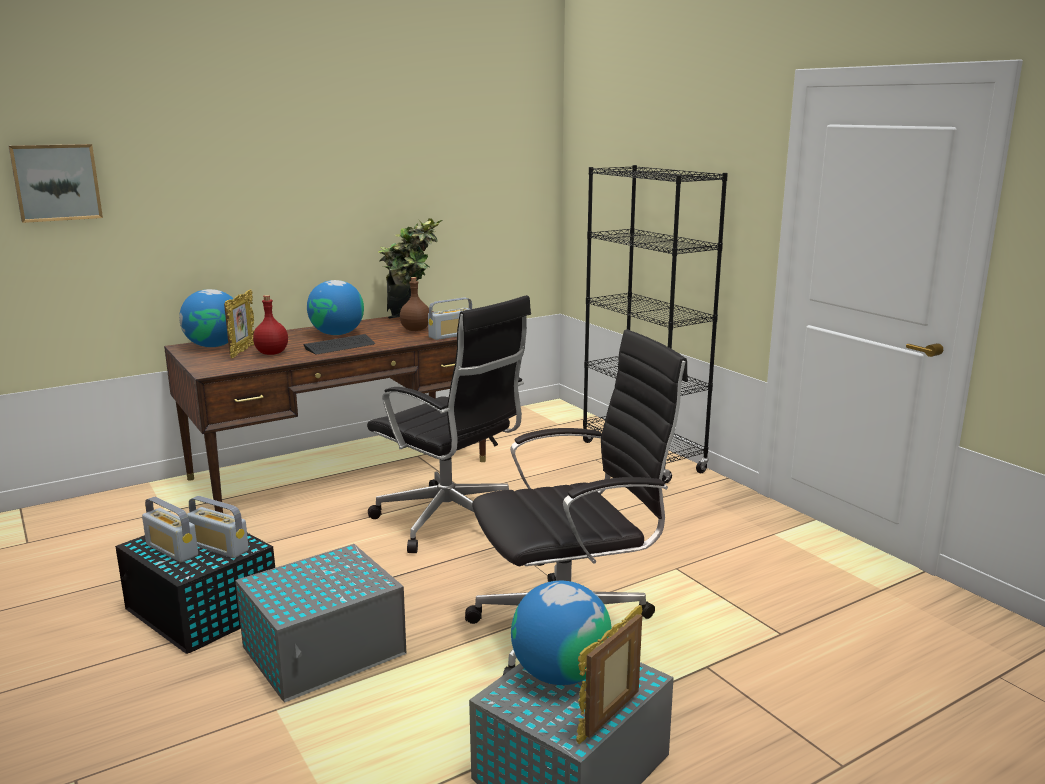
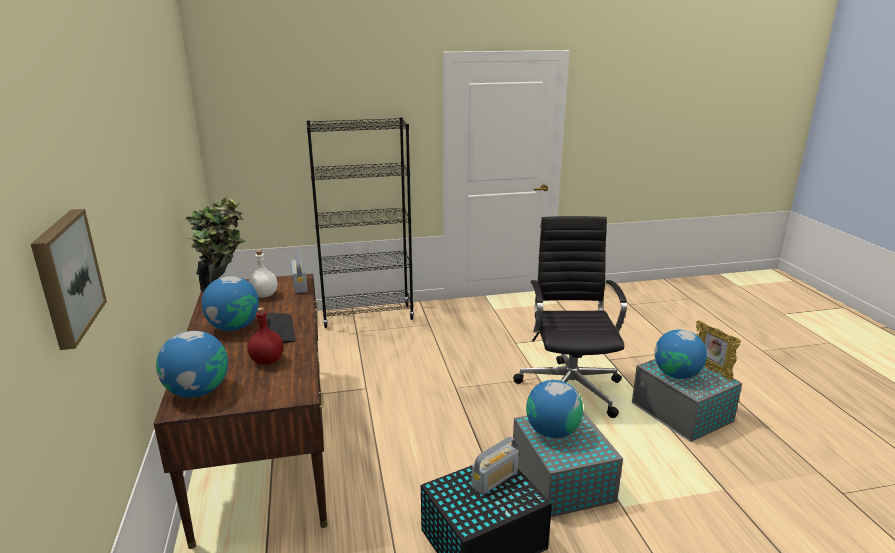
camera: 70 degrees left, 5 degrees up
radio [142,497,198,562] -> none
picture frame [224,289,255,358] -> none
black office chair [367,295,531,553] -> none
brown bottle [400,277,429,331] -> white bottle [249,250,278,298]
none -> globe [526,380,583,438]

